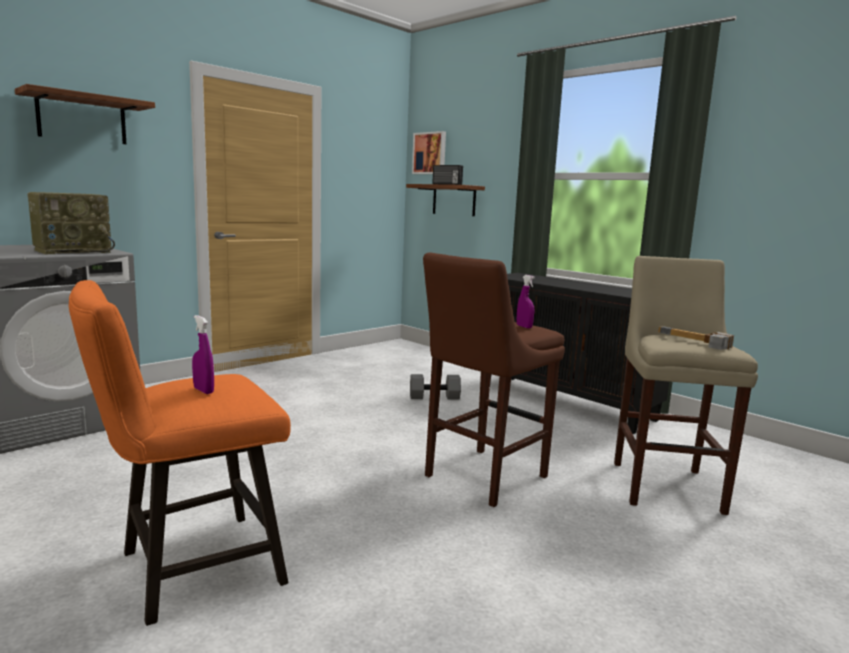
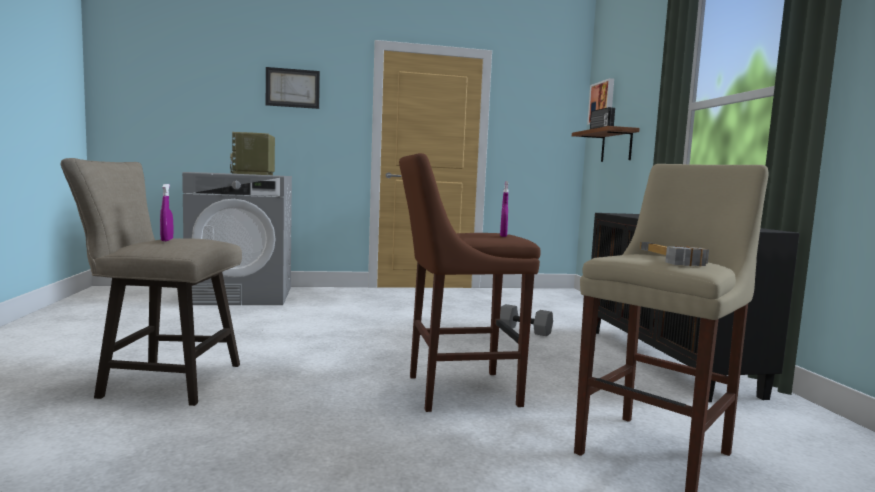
camera: 35 degrees right, 5 degrees down
shelf [15,84,155,144] -> picture [266,67,320,109]
radio [28,192,115,254] -> radio turned 90 degrees clockwise [230,132,275,175]
orange stool [69,280,291,626] -> beige stool [60,158,242,406]

